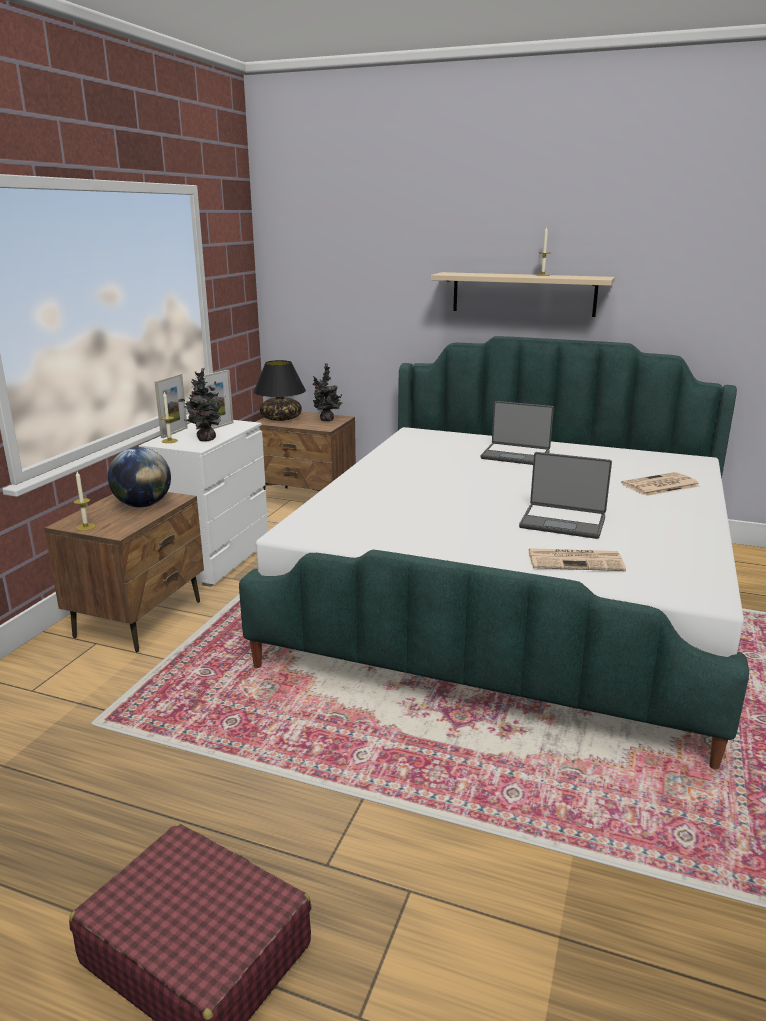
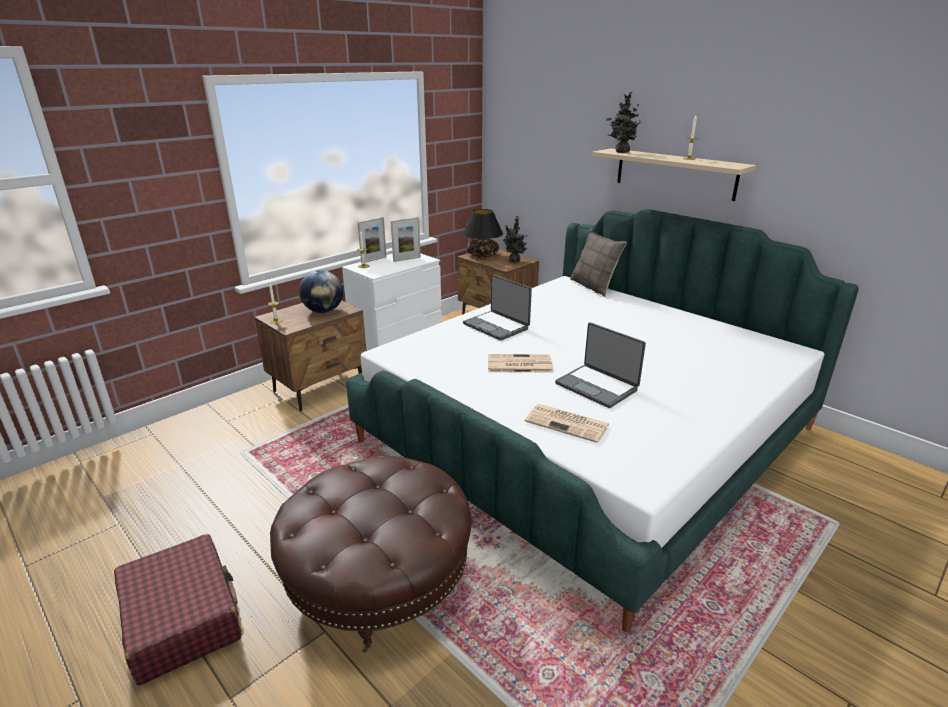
camera: 25 degrees right, 5 degrees up
potted plant [178,368,226,441] -> potted plant moved to [606,92,641,153]
laptop [481,401,554,465] -> laptop moved to [463,275,532,341]
newspaper [621,472,700,496] -> newspaper moved to [488,354,553,373]
none -> brown ottoman [270,456,471,653]
none -> pillow [570,228,627,297]

